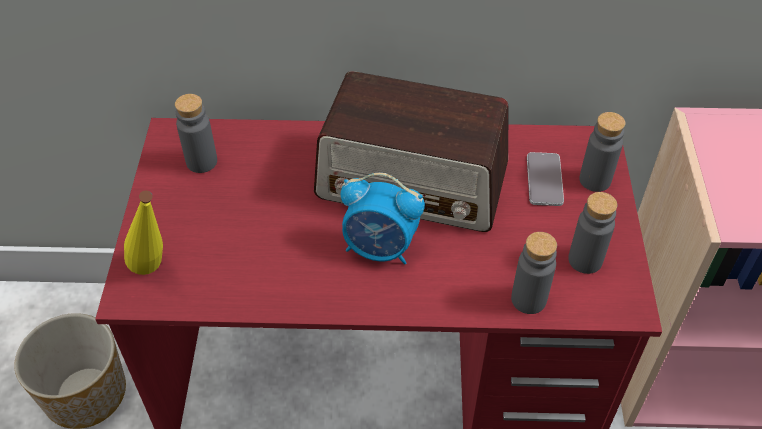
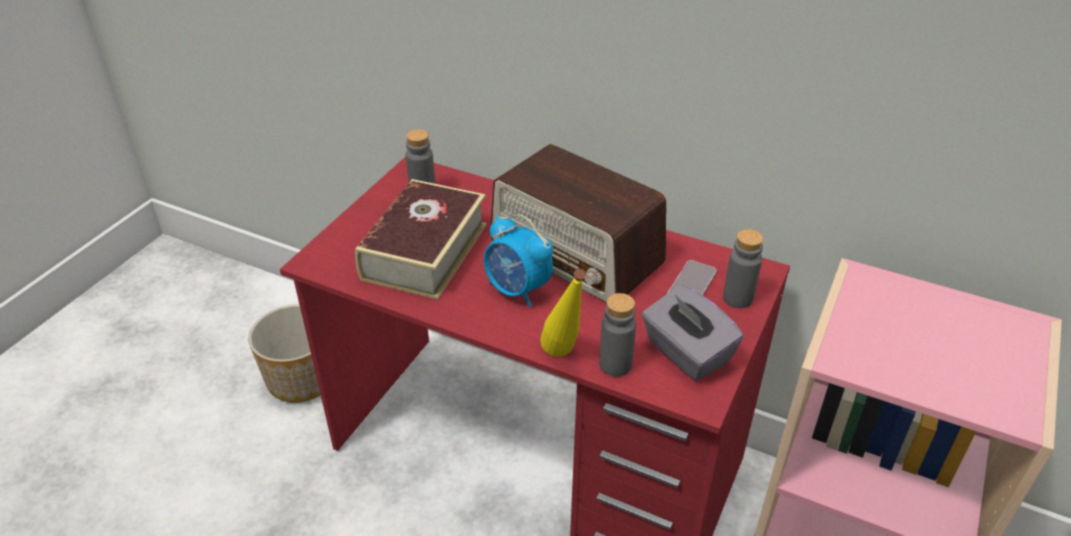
camera: 25 degrees right, 10 degrees down
yellow bottle [124,190,163,275] -> yellow bottle moved to [540,269,586,357]
grey bottle [568,192,617,274] -> grey tissue box [641,285,744,381]
none -> book [355,179,487,299]

